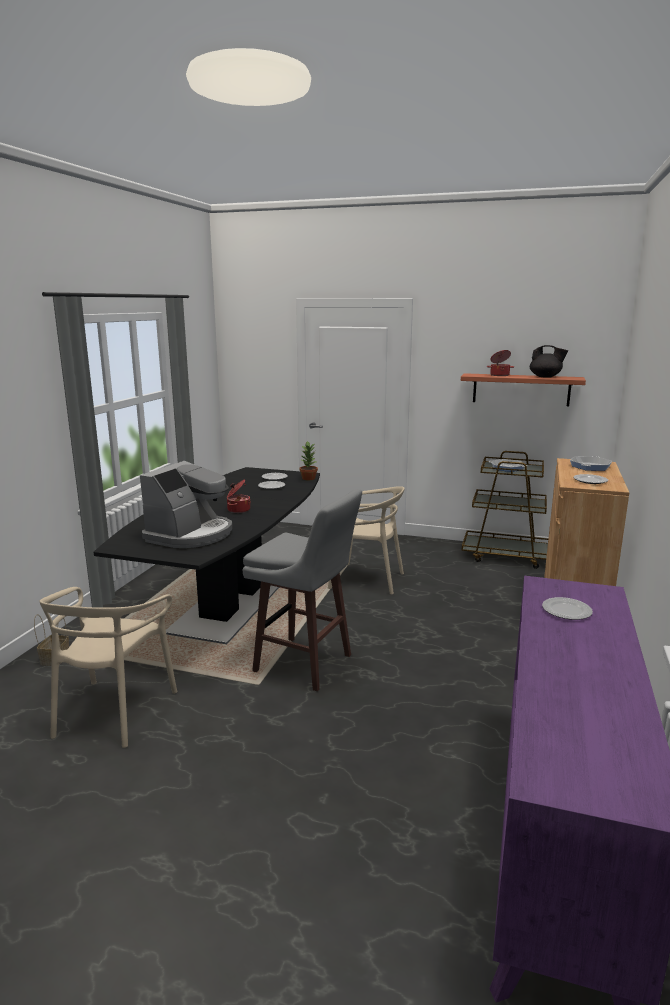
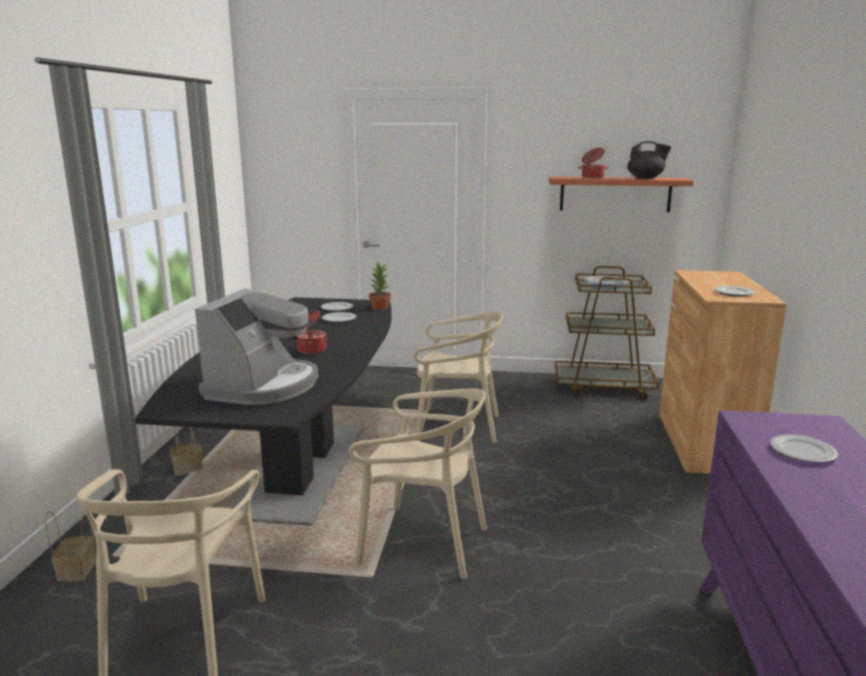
camera: 10 degrees left, 0 degrees up
grey stool [243,489,362,691] -> beige chair [349,388,487,579]
frying pan [570,456,612,471] -> none
none -> basket [170,426,203,476]

